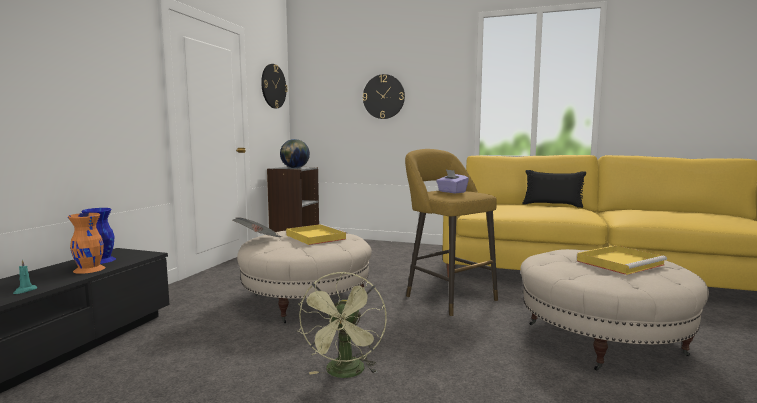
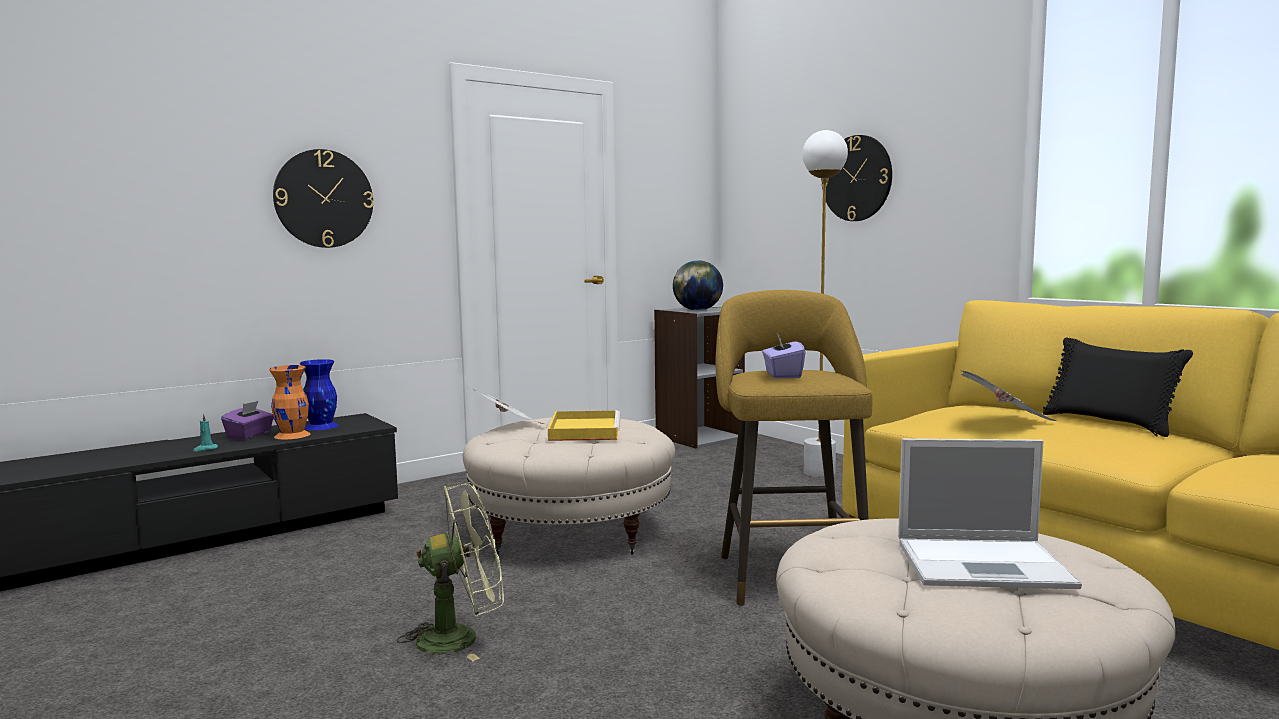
camera: 35 degrees right, 0 degrees up
wall clock [261,64,288,109] -> wall clock moved to [273,149,374,248]
green fan [297,272,387,378] -> green fan turned 150 degrees counterclockwise [397,482,504,661]
yellow tray [577,245,667,275] -> laptop [898,439,1082,589]
none -> purple tissue box [221,401,274,439]
none -> white floor lamp [802,130,848,477]
none -> newspaper [961,371,1057,421]

